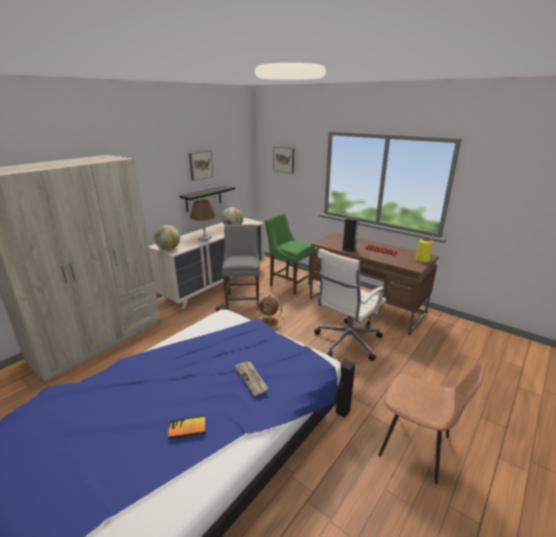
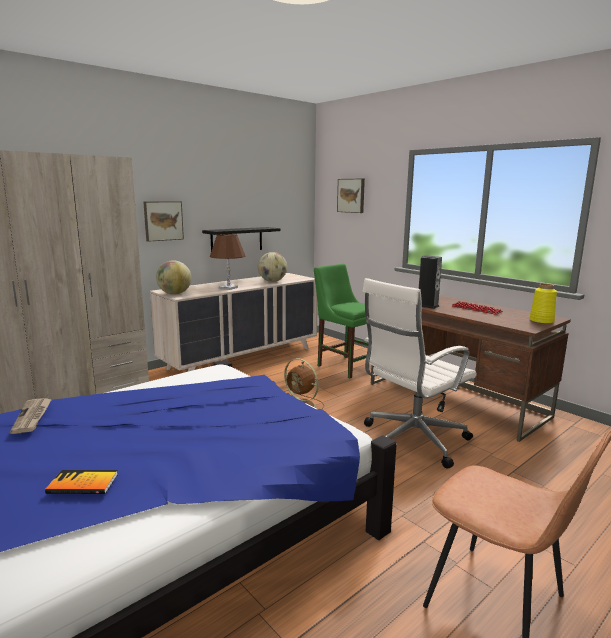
camera: 10 degrees right, 10 degrees down
picture [189,150,213,181] -> picture moved to [143,201,184,242]
grey chair [222,224,260,310] -> none
newspaper [235,361,269,396] -> newspaper moved to [10,398,52,434]

